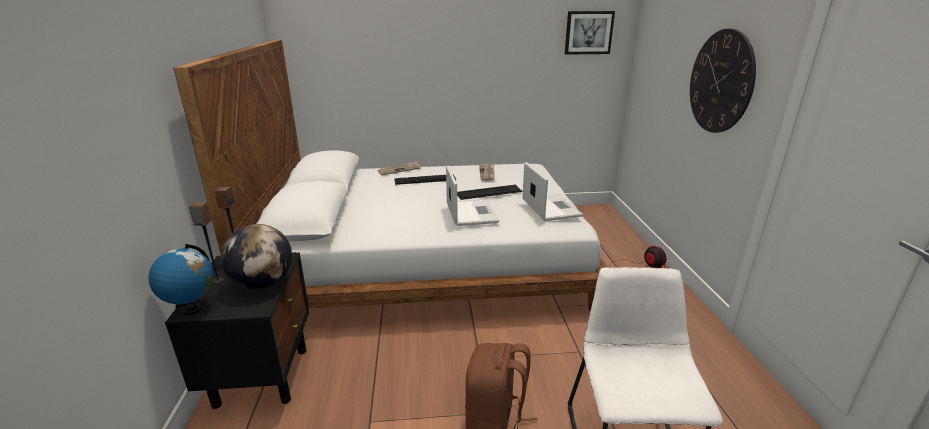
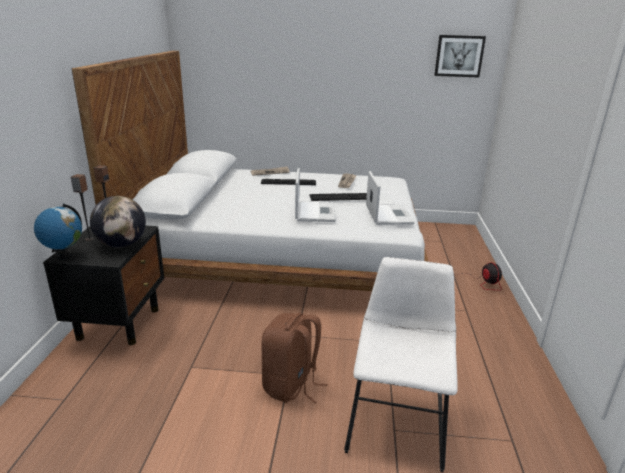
camera: 10 degrees right, 0 degrees up
wall clock [690,29,756,133] -> none

